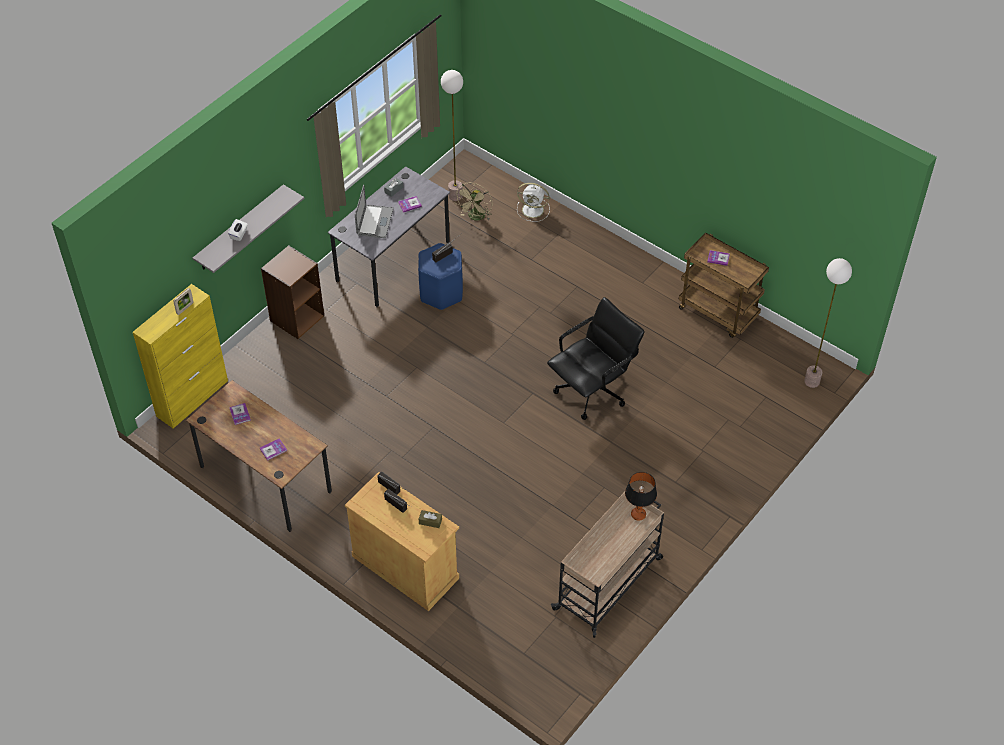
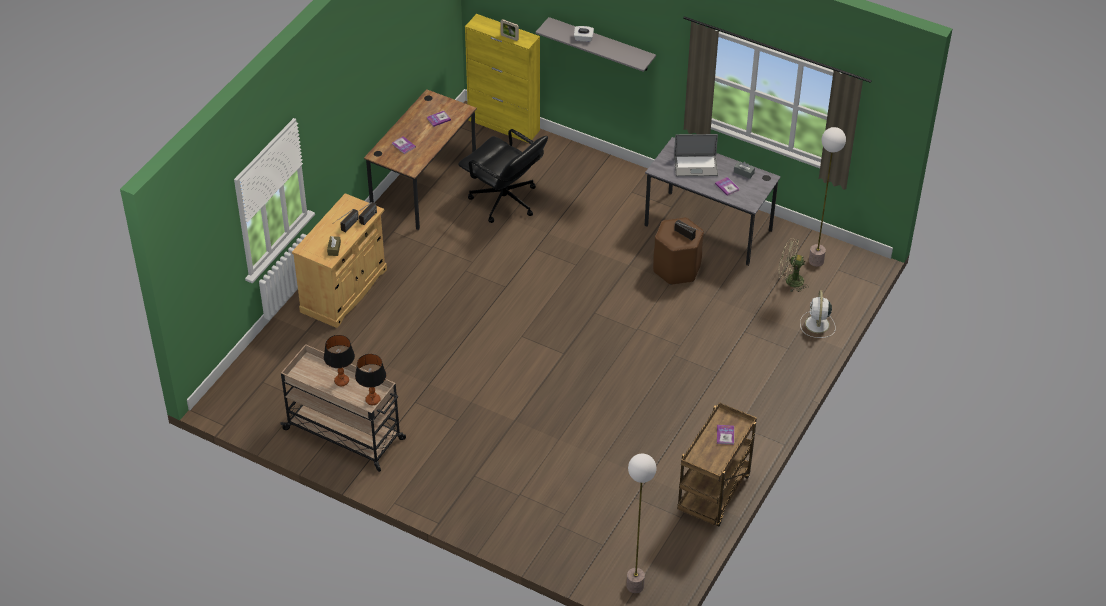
camera: 80 degrees right, 5 degrees down
brown bookcase [261,245,324,339] -> none
blue stool [418,243,463,310] -> brown stool [653,217,704,285]
black office chair [547,297,644,420] -> black office chair moved to [458,129,548,223]
none -> table lamp [324,335,355,386]

